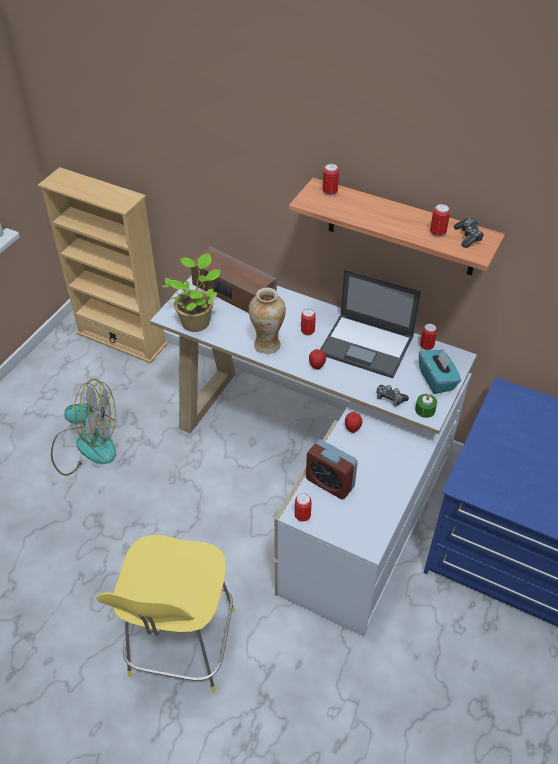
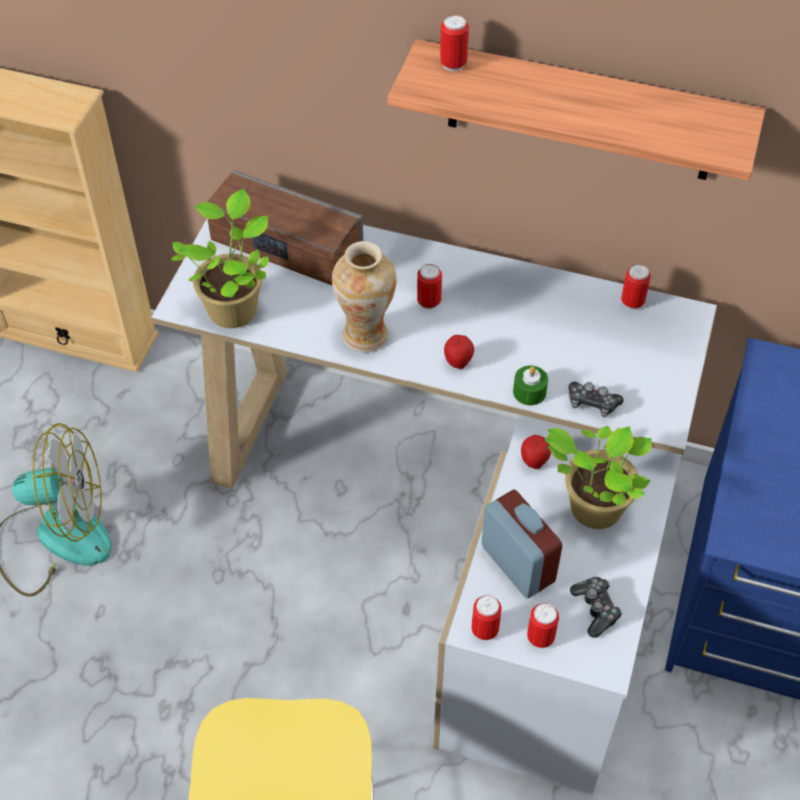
camera: 10 degrees left, 5 degrees up
alarm clock [306,439,358,500] -> alarm clock turned 150 degrees counterclockwise [481,490,562,598]
laptop [320,269,421,378] -> none
green candle [415,394,437,418] -> green candle moved to [513,366,548,405]
turquoise tissue box [419,348,461,394] -> none
can [430,204,450,238] -> can moved to [527,603,559,648]
game controller [454,217,484,248] -> game controller moved to [570,577,622,638]
none -> potted plant [545,426,652,529]

